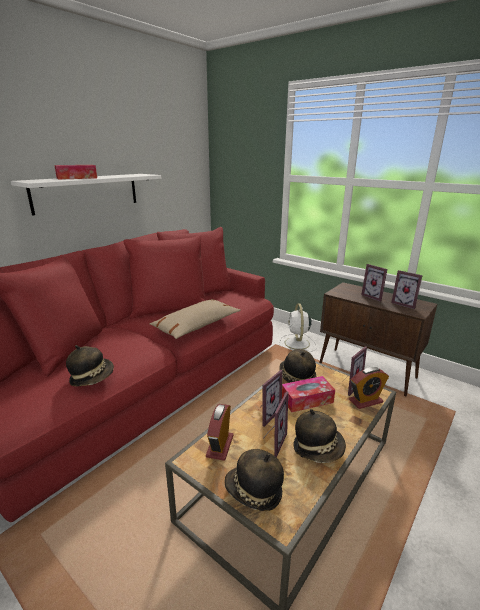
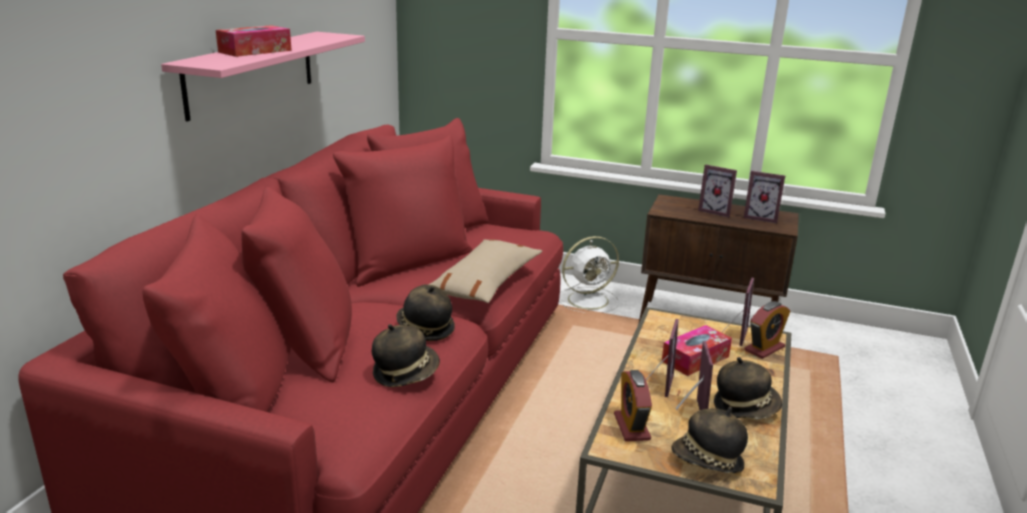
camera: 20 degrees left, 0 degrees up
white shelf [11,174,162,216] -> pink shelf [161,32,365,121]
white fan [279,303,317,352] -> white fan turned 90 degrees counterclockwise [559,236,619,313]
hat [279,349,317,383] -> hat moved to [396,285,455,341]

